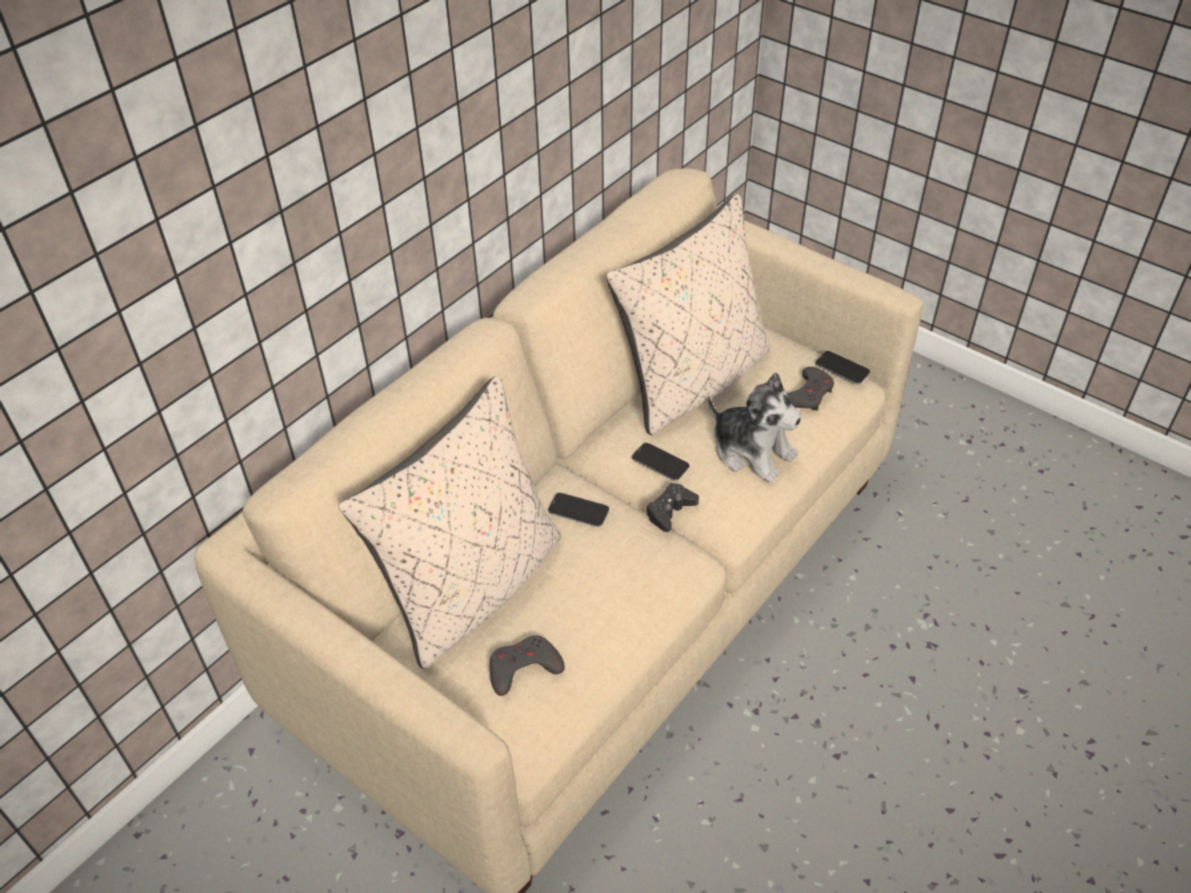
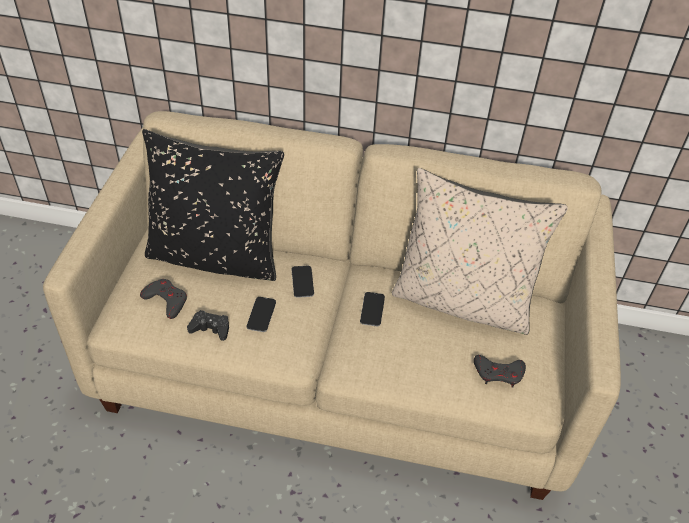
camera: 60 degrees right, 0 degrees up
beige pillow [339,376,561,669] -> black pillow [142,129,284,281]
black game controller [646,483,699,532] -> black game controller moved to [187,310,229,341]
plush toy [708,373,802,483] -> none
phone [815,351,870,385] -> phone moved to [246,297,276,332]

